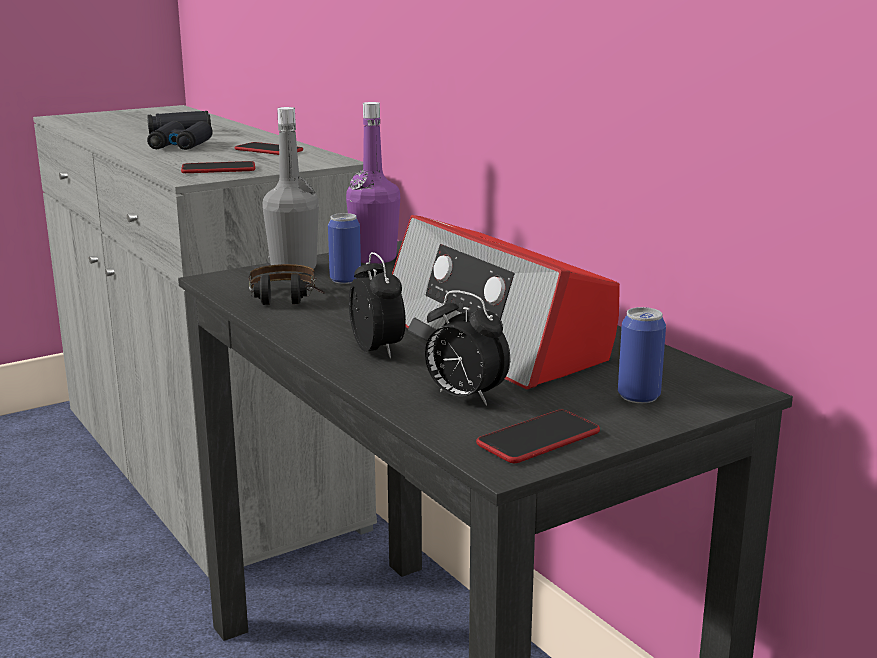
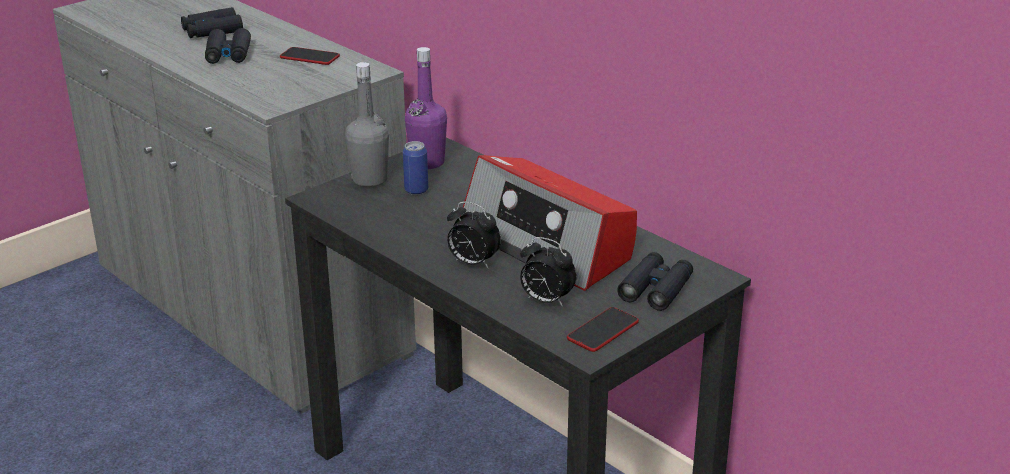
camera: 10 degrees left, 10 degrees up
phone [181,161,255,173] -> none
headphones [249,264,325,305] -> none
alarm clock [349,252,406,358] -> alarm clock turned 150 degrees clockwise [447,202,501,268]
can [618,307,666,403] -> black binoculars [617,252,693,311]

